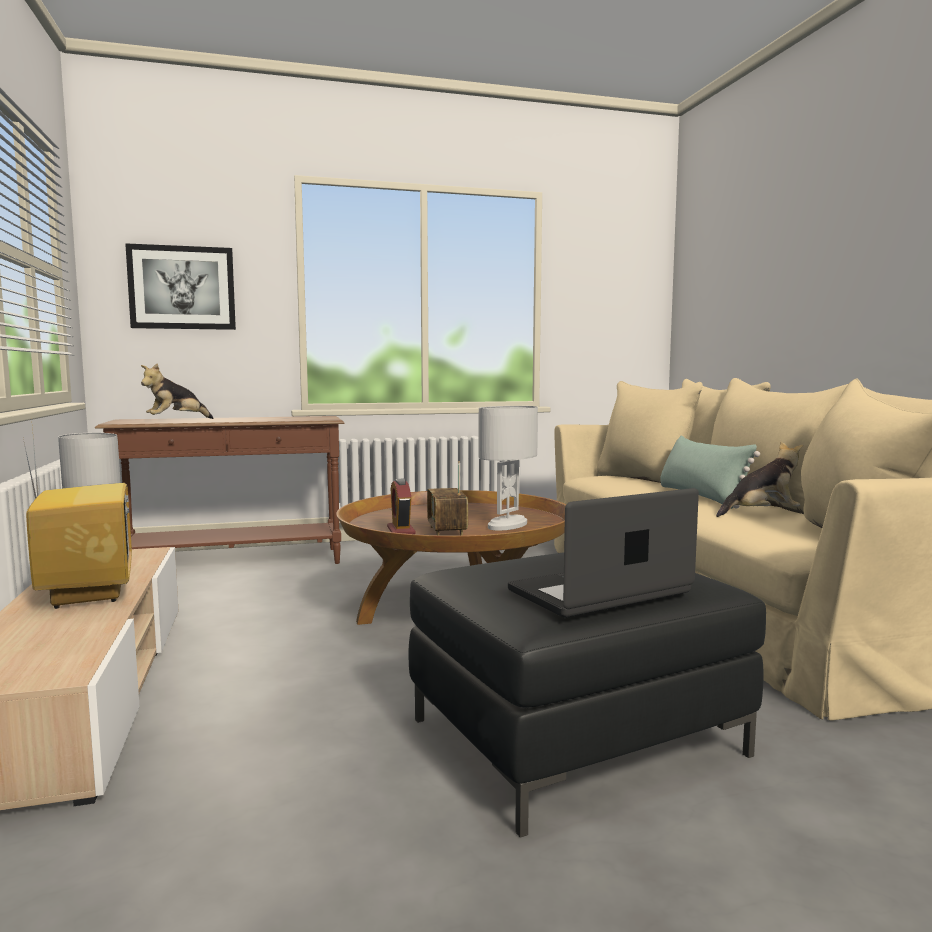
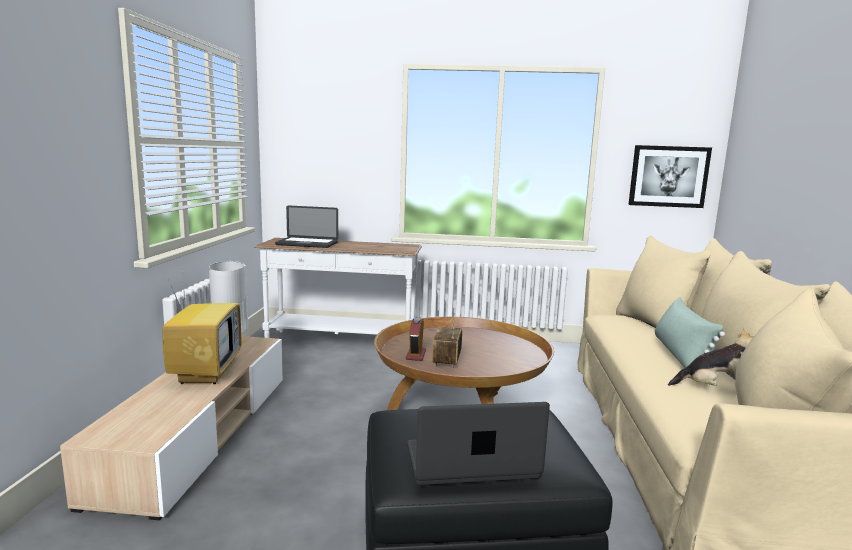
camera: 20 degrees right, 5 degrees up
brown console table [95,416,345,564] -> white console table [254,238,422,338]
picture [125,243,236,330] -> picture moved to [628,145,712,208]
plush toy [141,363,213,419] -> laptop [275,205,338,248]
white table lamp [478,406,538,531] -> none

